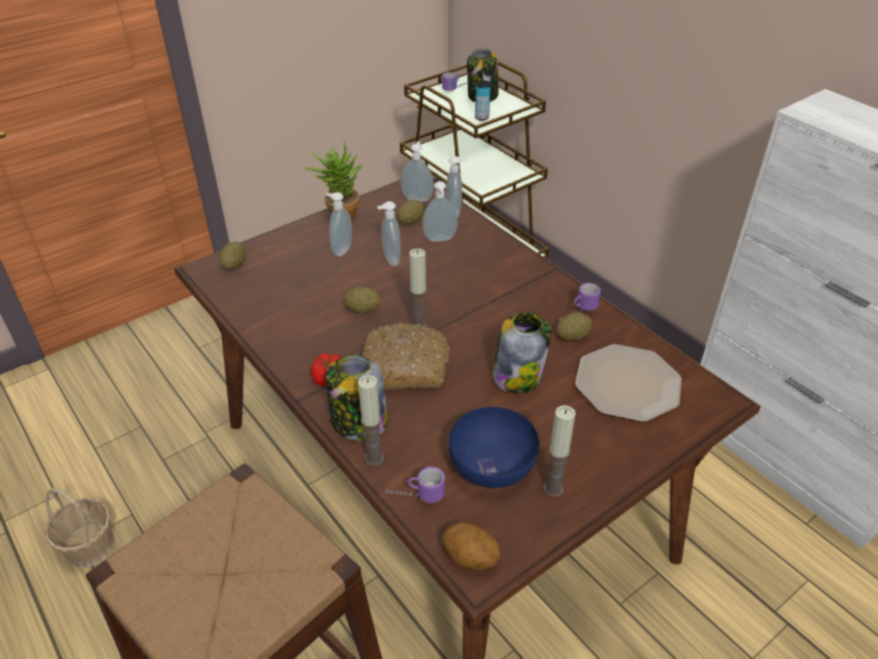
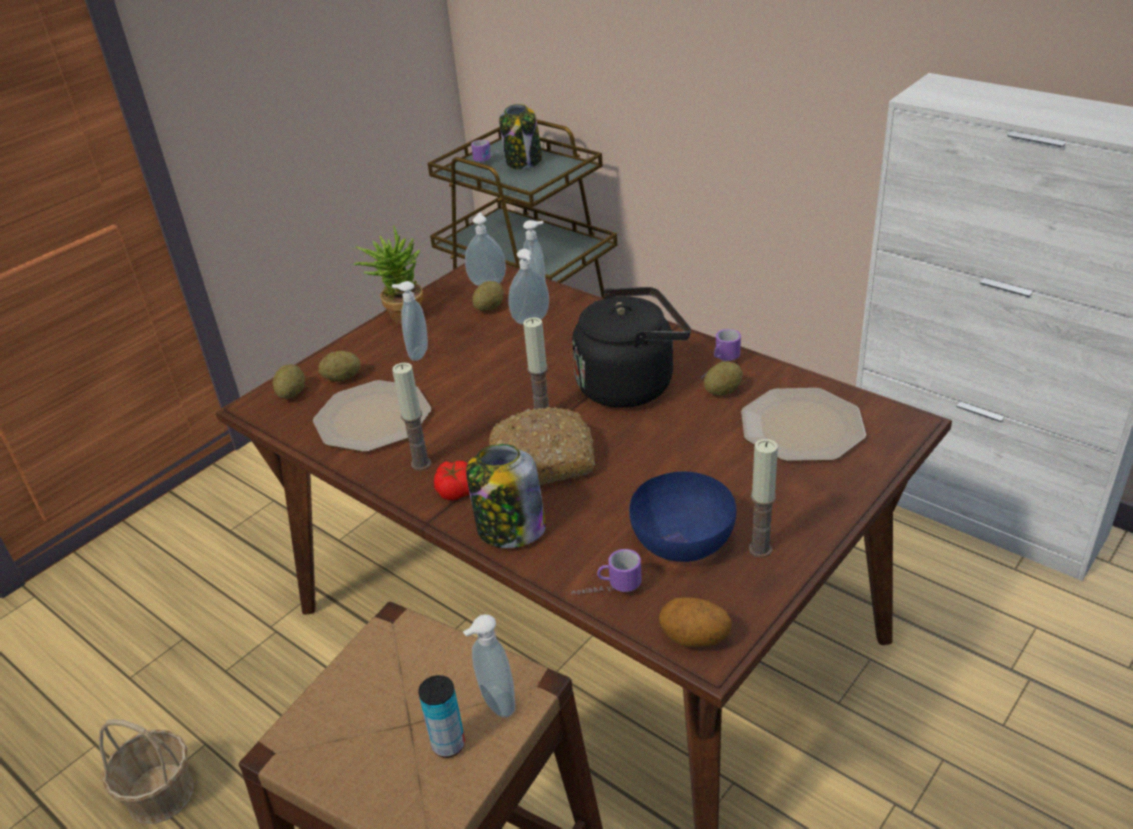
camera: 10 degrees left, 5 degrees down
potato [344,287,381,313] -> potato moved to [318,351,361,382]
candle [358,375,384,466] -> candle moved to [392,362,431,471]
soap dispenser [377,201,401,266] -> soap dispenser moved to [463,614,515,718]
can [475,80,491,121] -> can moved to [418,675,465,758]
jar [493,312,551,393] -> none
none -> plate [313,380,431,452]
none -> black kettle [572,287,691,408]

